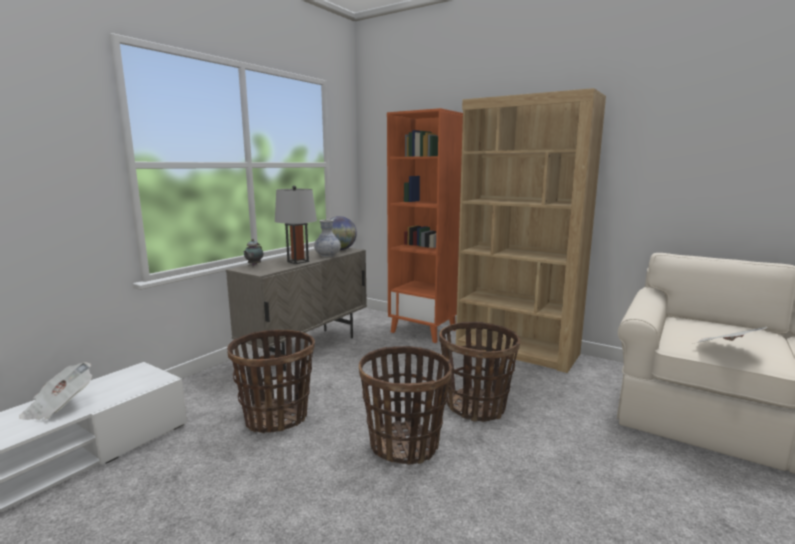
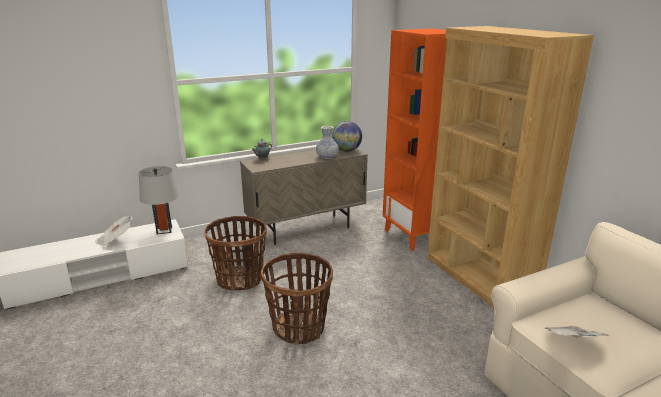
camera: 30 degrees right, 10 degrees up
grey table lamp [275,186,317,264] -> grey table lamp moved to [139,166,179,234]
basket [439,322,520,422] -> none

